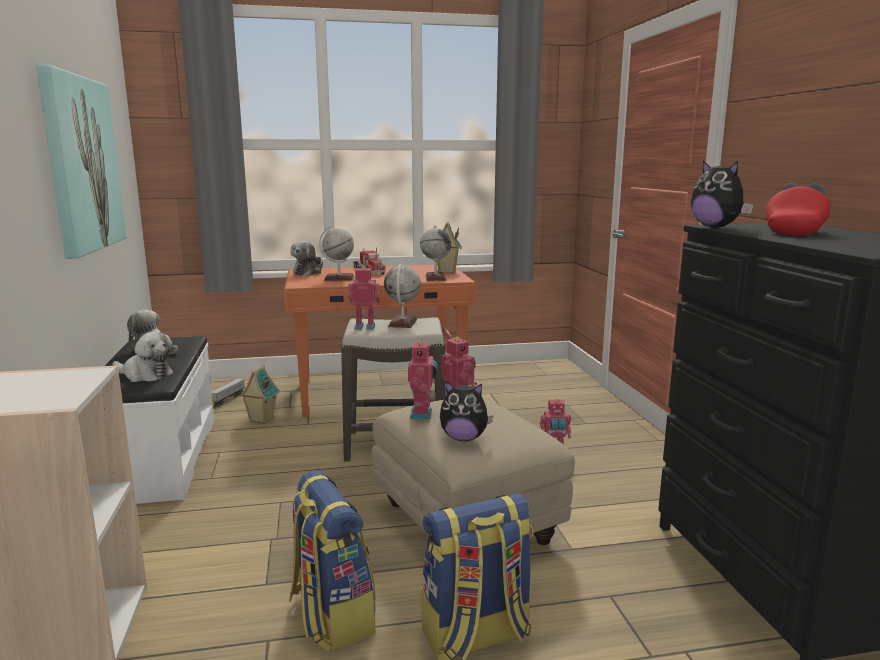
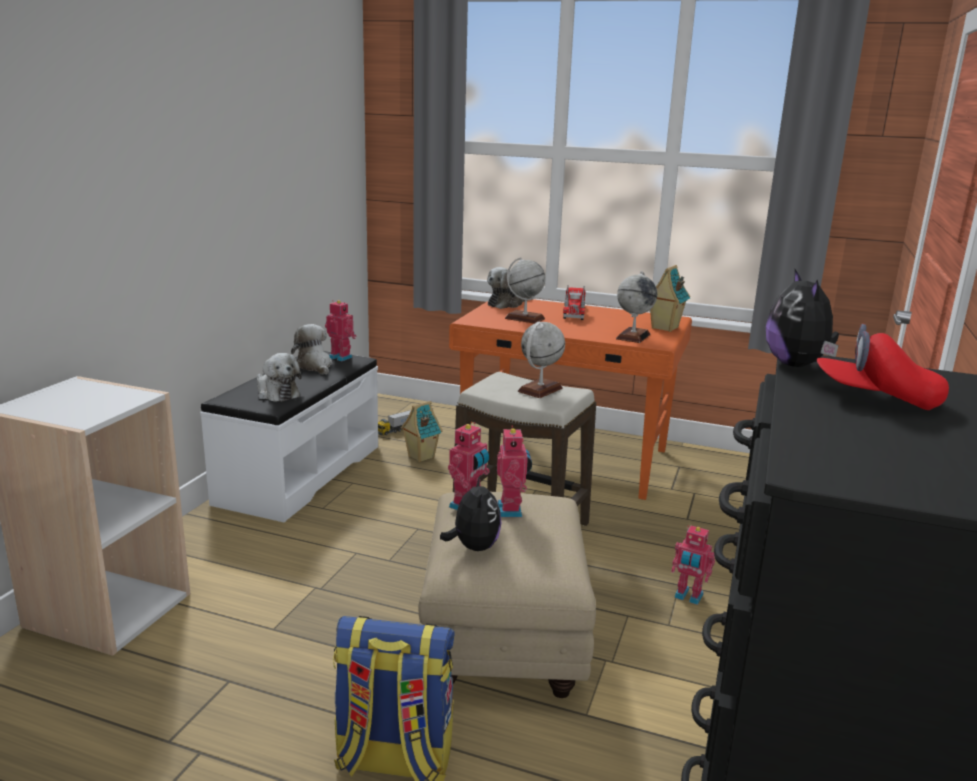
camera: 30 degrees right, 5 degrees up
picture [36,64,127,259] -> none
backpack [289,470,376,652] -> none
toy robot [348,266,380,330] -> toy robot moved to [325,300,356,361]
plush toy [440,381,494,441] -> plush toy turned 135 degrees counterclockwise [440,476,501,551]
red cap [766,183,831,235] -> red cap turned 135 degrees counterclockwise [817,324,949,410]

